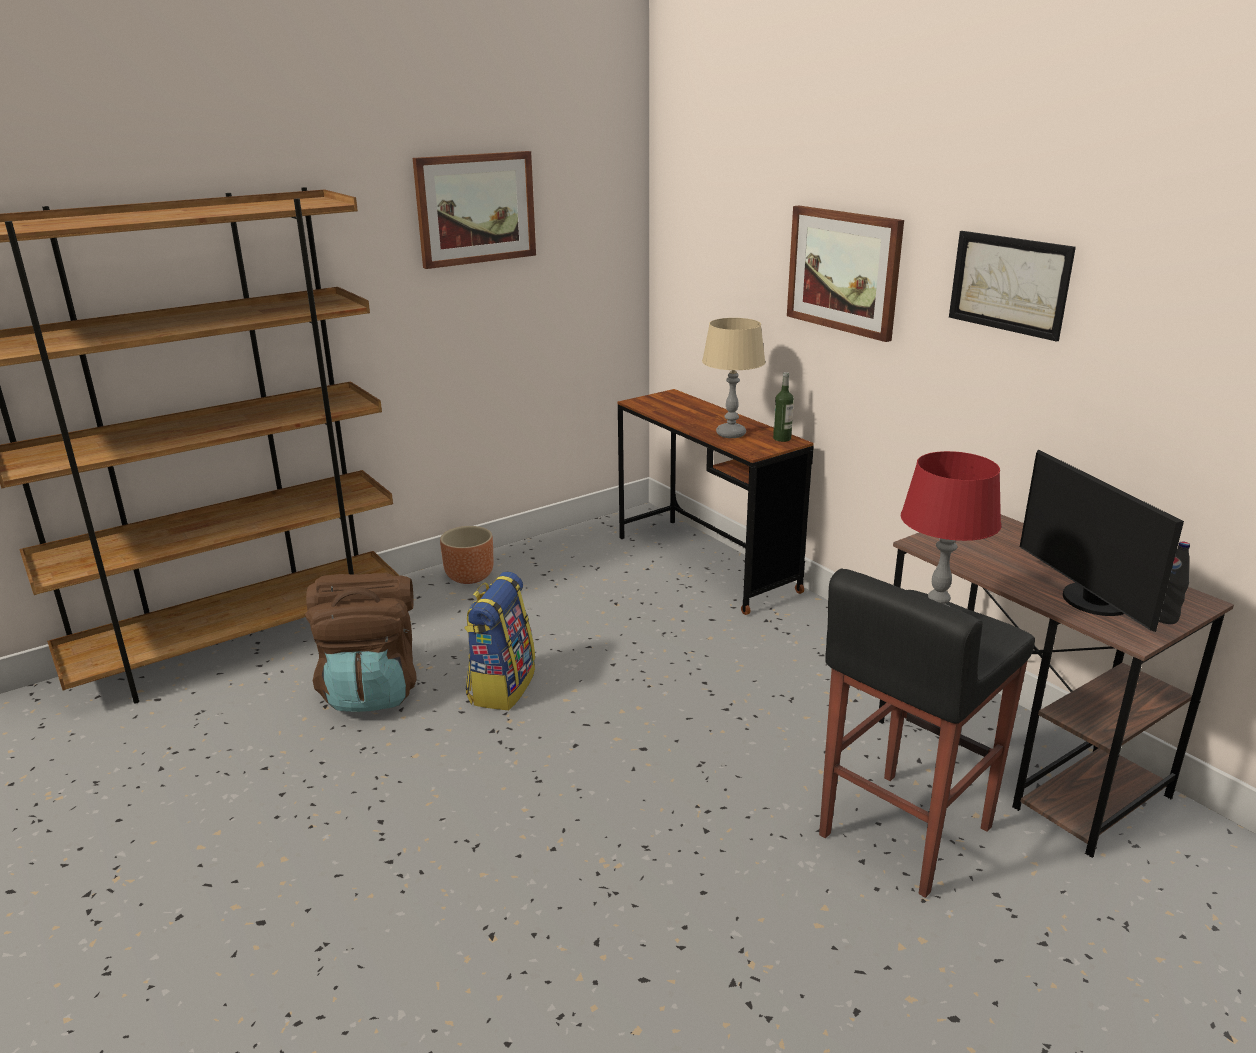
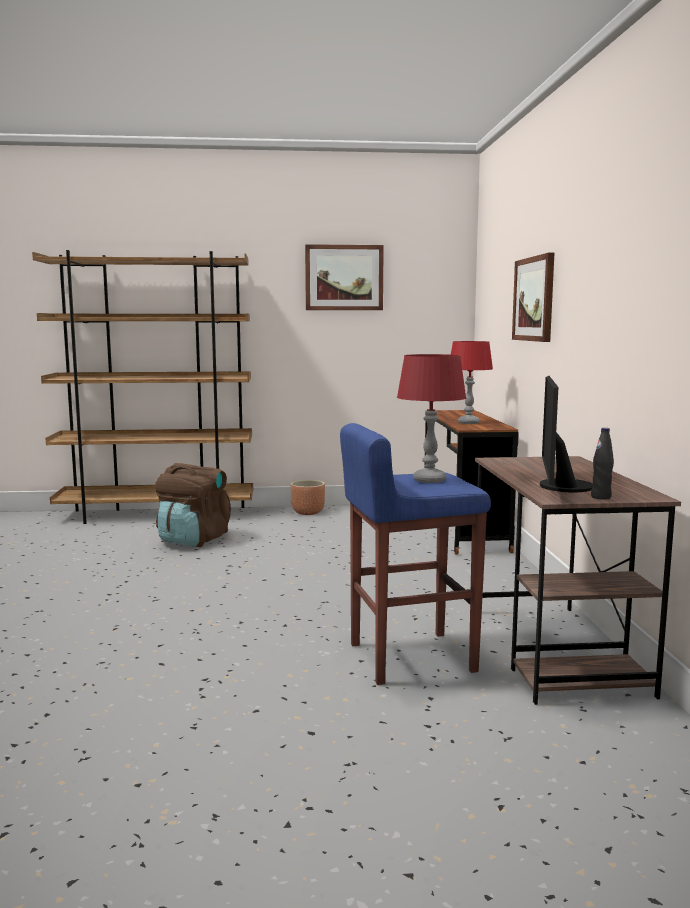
camera: 30 degrees right, 15 degrees down
backpack [464,572,535,710] -> none
beige table lamp [702,318,766,438] -> red table lamp [451,341,493,424]
bottle [773,372,794,442] -> none
black stool [819,569,1035,898] -> blue stool [340,423,491,685]
picture [949,231,1076,342] -> none

